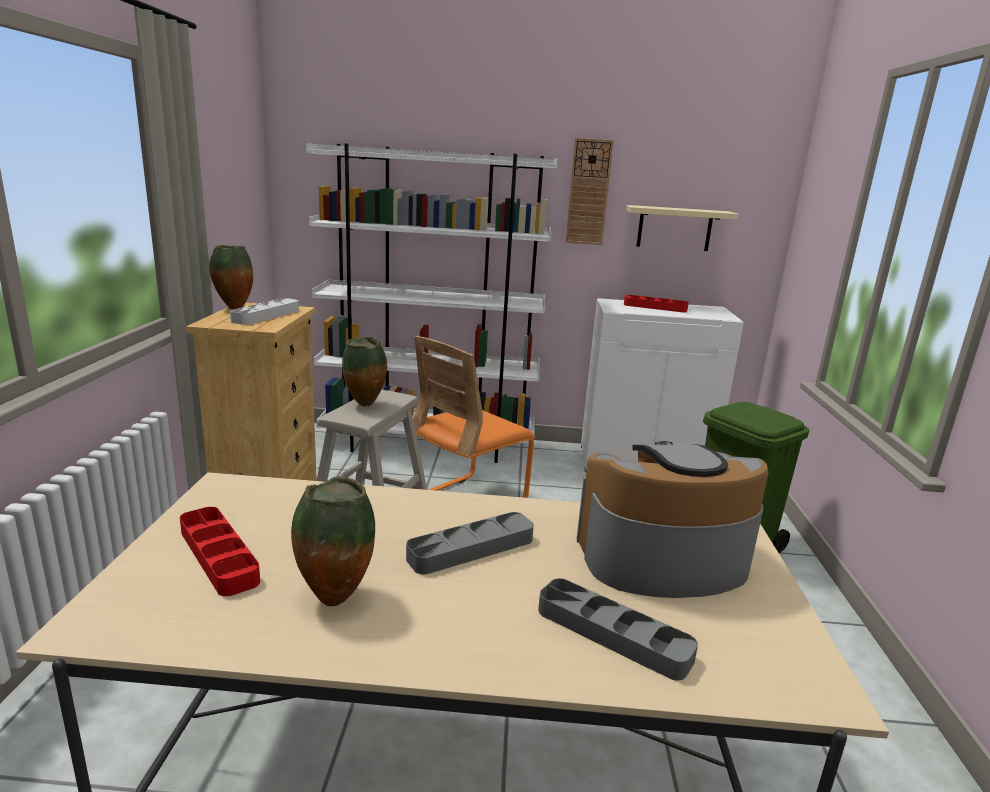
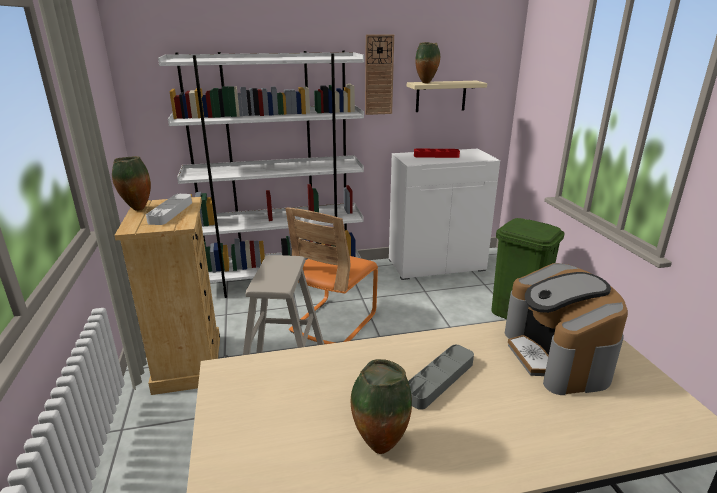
camera: 15 degrees left, 5 degrees up
red tray [180,507,260,596] -> none
vase [342,337,387,407] -> vase moved to [415,42,440,84]
grey tray [538,578,698,680] -> none
coffee machine [577,441,769,598] -> coffee machine turned 75 degrees counterclockwise [505,263,628,395]

